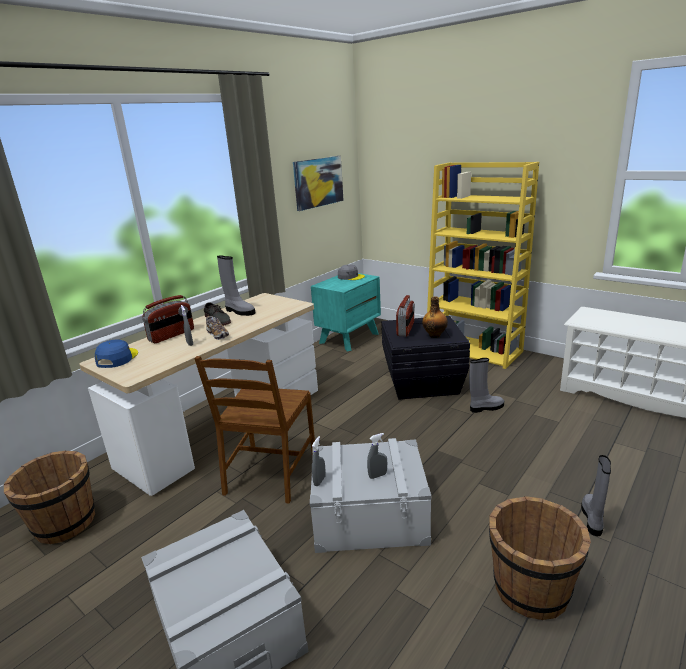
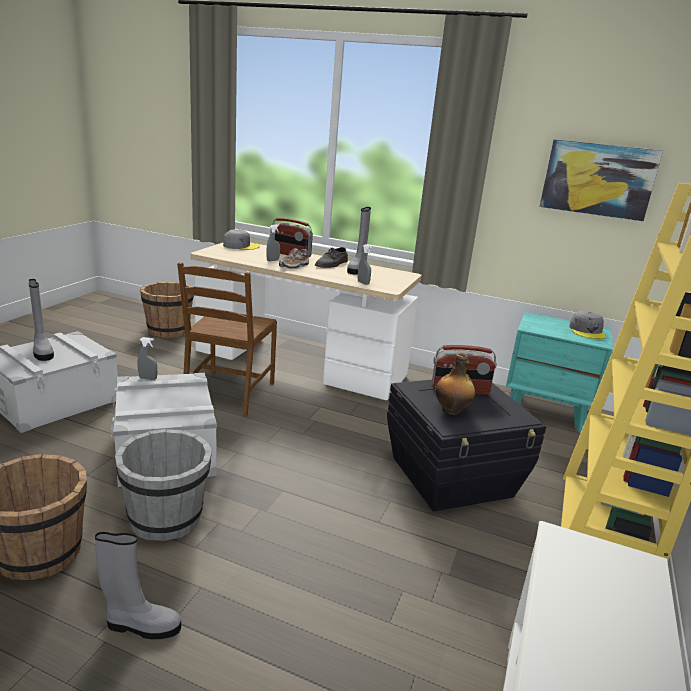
camera: 70 degrees right, 0 degrees up
blue cap [95,339,138,368] -> grey cap [223,229,260,250]
brown chair [194,356,315,504] -> brown chair turned 75 degrees counterclockwise [177,262,277,417]
grey spray bottle [367,433,387,479] -> grey spray bottle moved to [358,244,372,285]
grey boot [469,358,504,413] -> grey boot moved to [29,279,54,361]
none -> grey bucket [115,429,212,541]

